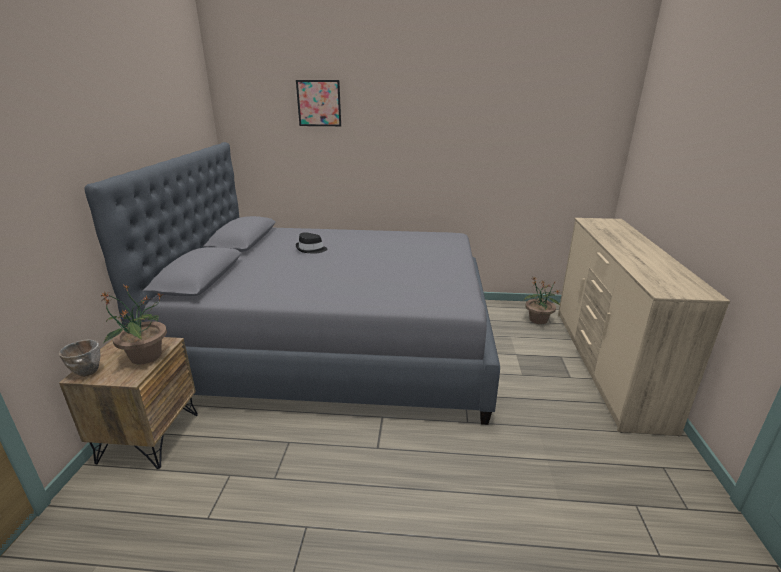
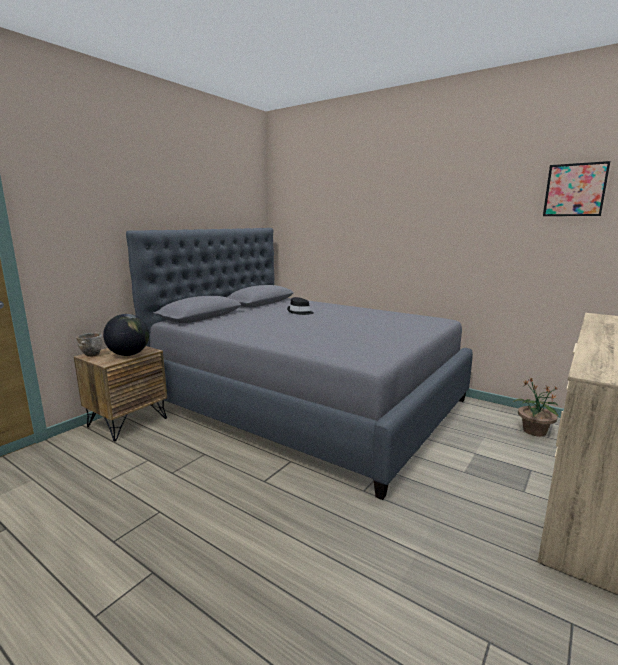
camera: 30 degrees right, 10 degrees down
potted plant [101,284,167,364] -> globe [103,314,149,356]
picture [296,80,341,126] -> picture moved to [543,161,610,216]

